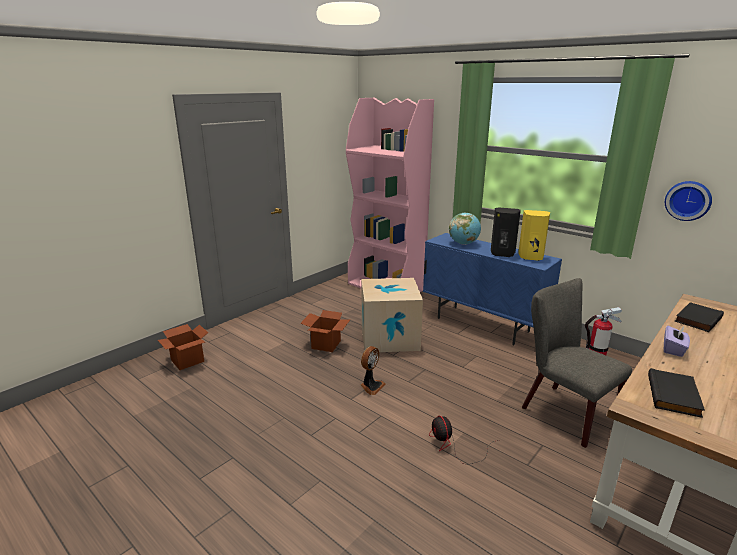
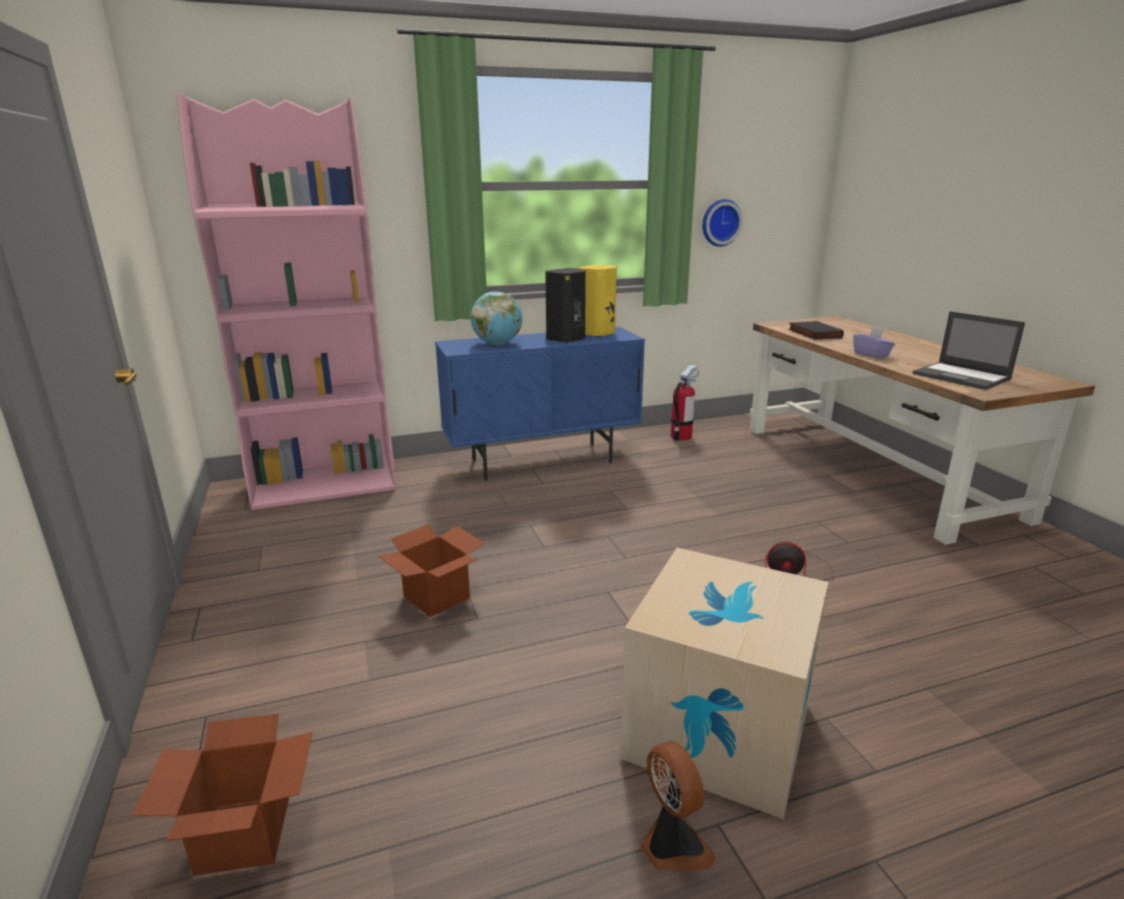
camera: 60 degrees left, 0 degrees up
fan [360,346,386,395] -> fan moved to [640,740,716,871]
cardboard box [361,278,423,352] -> cardboard box moved to [620,548,828,819]
grey chair [522,278,632,448] -> none
black book [648,368,705,418] -> laptop [913,311,1025,390]

